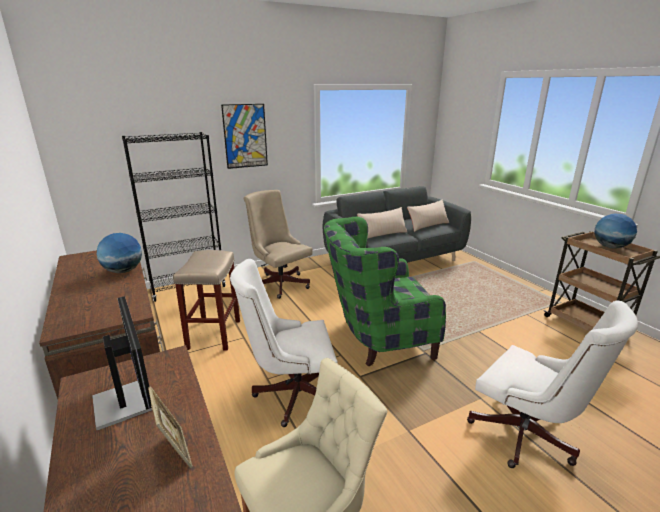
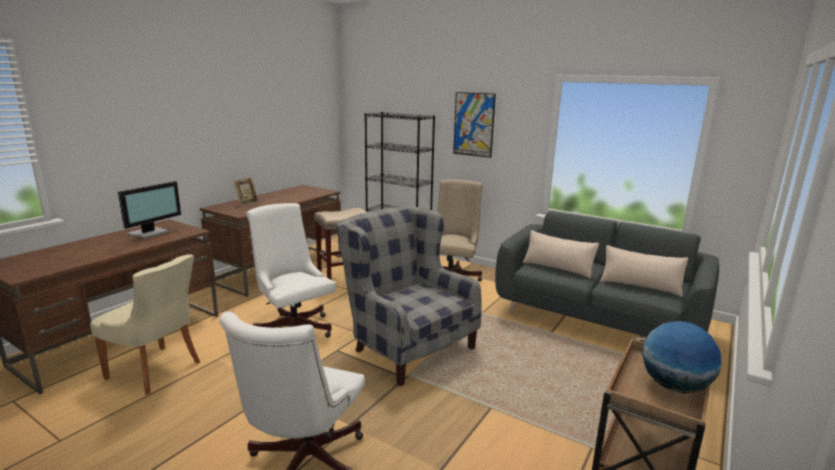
camera: 60 degrees right, 5 degrees down
globe [97,233,142,273] -> none
picture frame [148,386,193,468] -> picture frame moved to [234,177,259,206]
green armchair [324,217,446,366] -> grey armchair [337,206,482,386]

